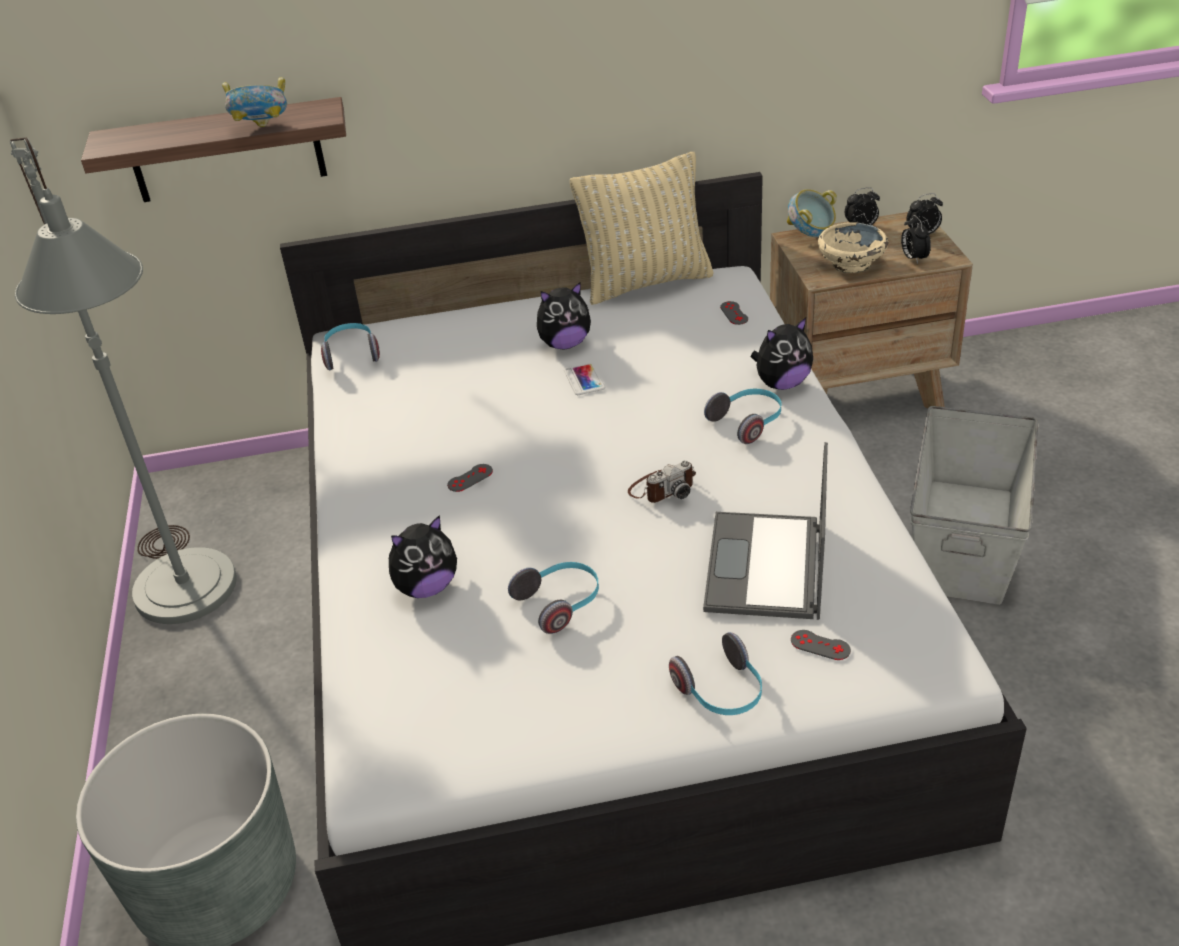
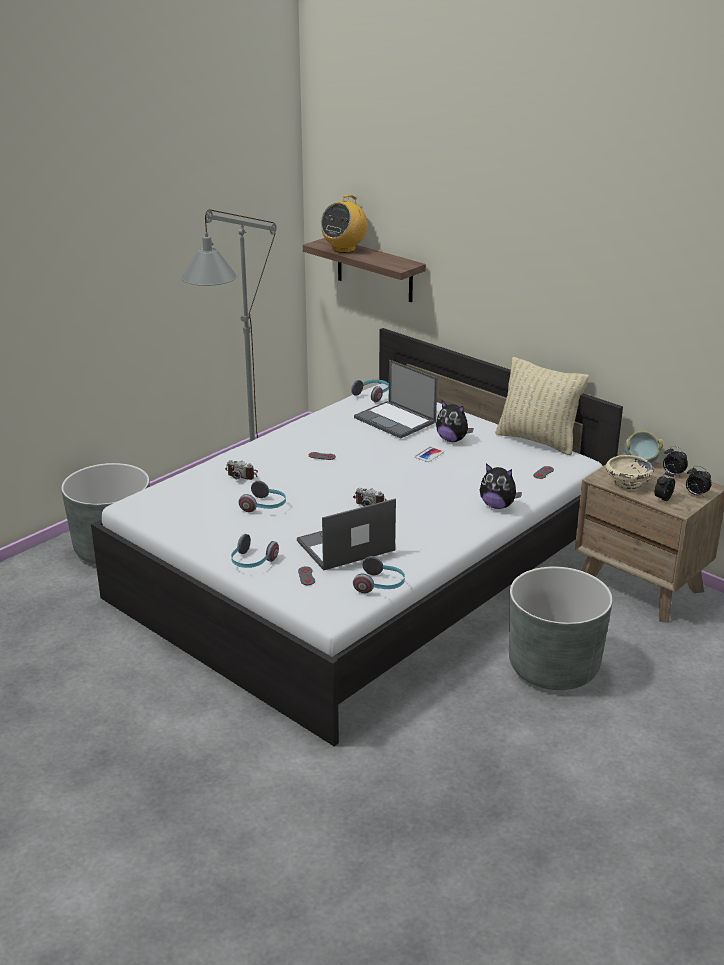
camera: 50 degrees right, 10 degrees down
bowl [222,77,287,127] -> none
plush toy [389,515,457,598] -> camera [225,460,258,480]
headphones [704,389,782,444] -> headphones moved to [353,556,405,594]
grey storage box [910,406,1038,605] -> grey planter [509,567,613,690]
none -> radio [321,195,368,253]
none -> laptop [354,360,438,439]

